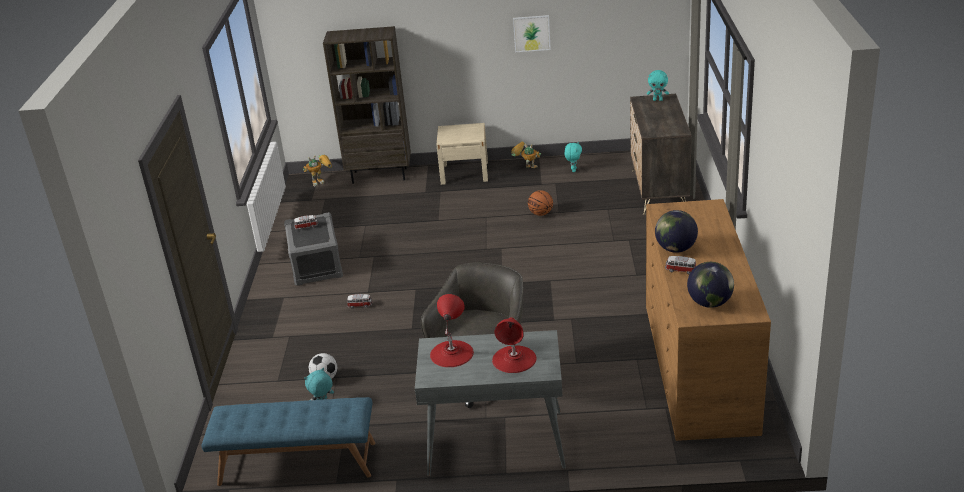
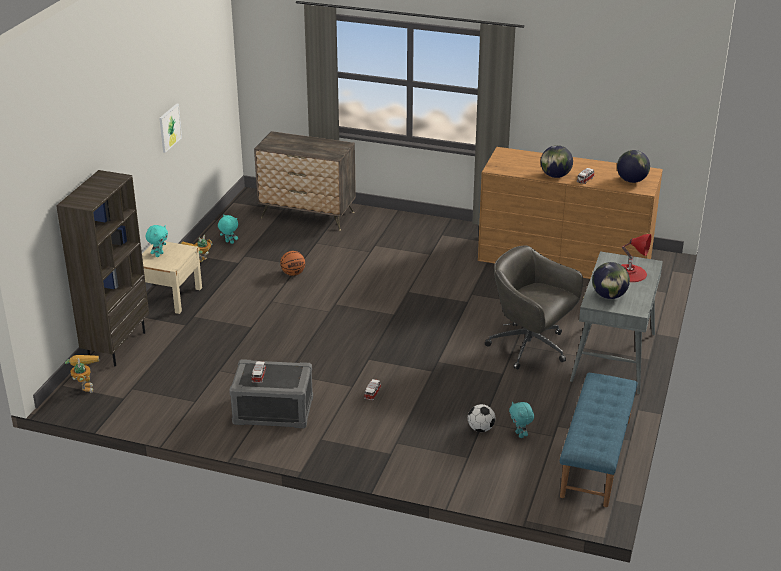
camera: 75 degrees left, 0 degrees up
red table lamp [430,294,474,367] -> globe [592,262,630,299]
turquoise plush toy [647,70,669,101] -> turquoise plush toy moved to [146,225,168,257]

